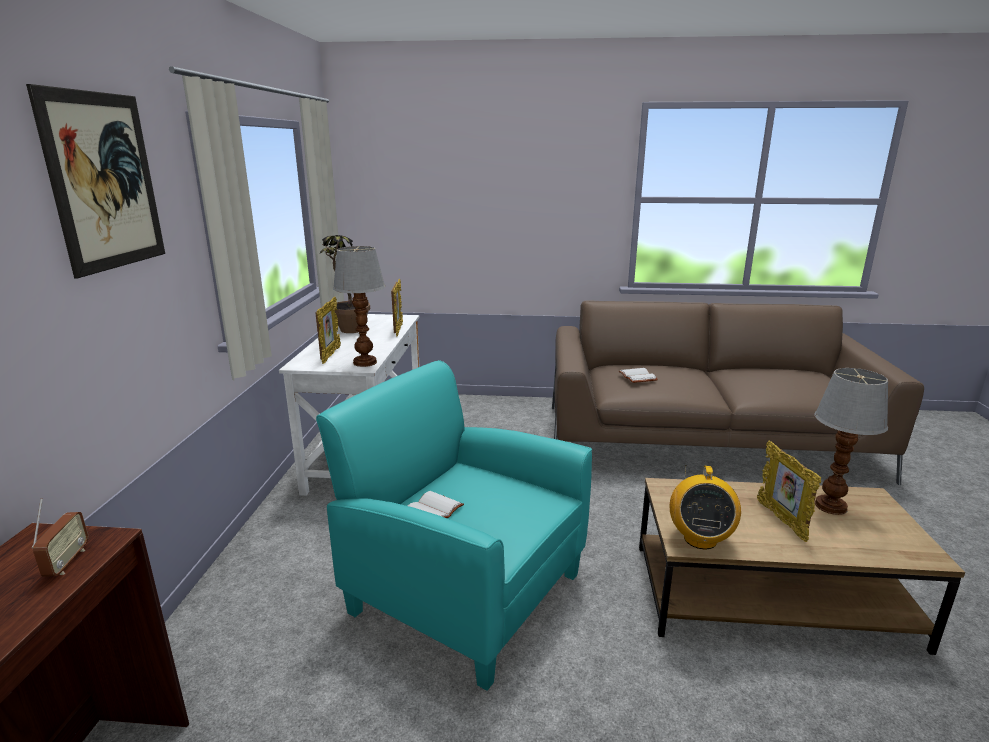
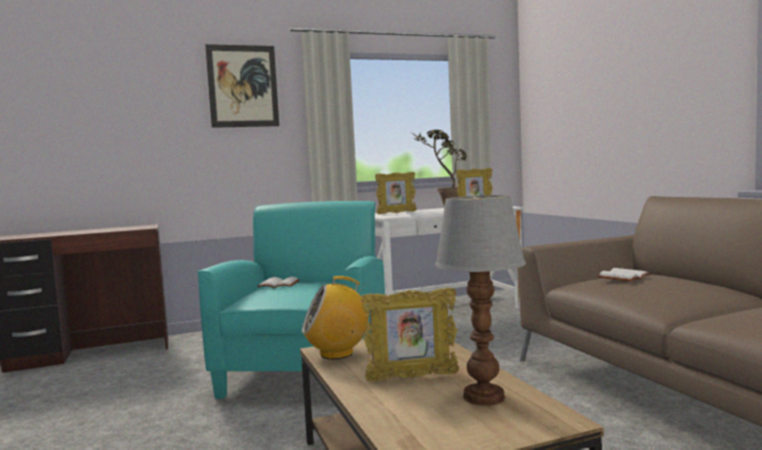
camera: 65 degrees right, 15 degrees down
radio [32,499,88,577] -> none
table lamp [333,246,385,367] -> none
picture frame [757,441,821,542] -> picture frame turned 150 degrees counterclockwise [361,288,459,382]

